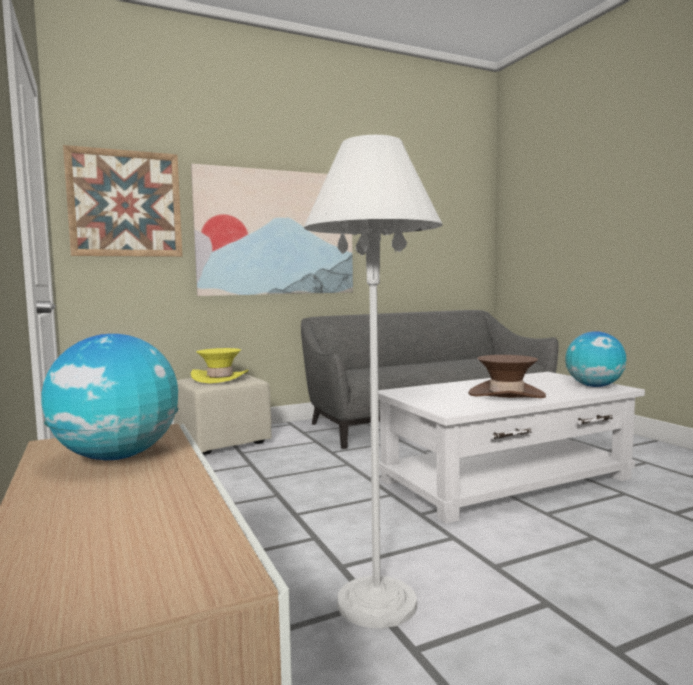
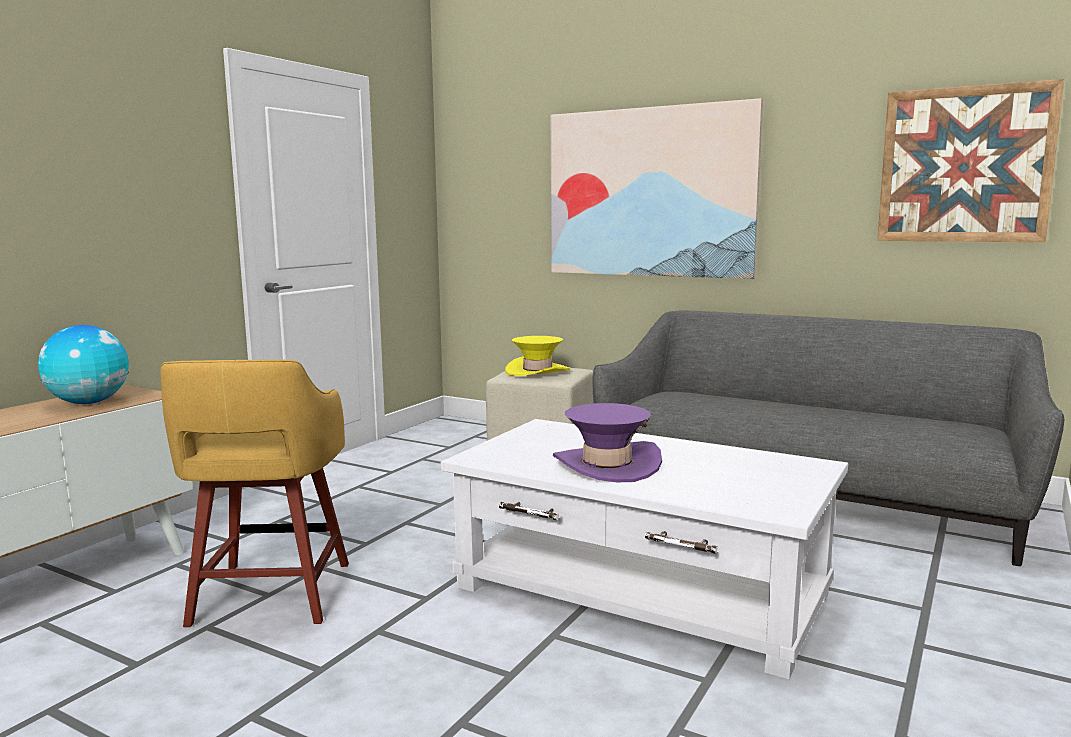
camera: 55 degrees right, 5 degrees up
picture [63,145,182,257] -> picture moved to [877,79,1064,242]
white floor lamp [304,135,443,628] -> yellow stool [160,360,349,627]
brown hat [468,355,546,398] -> purple hat [553,403,662,482]
globe [565,331,626,387] -> none

